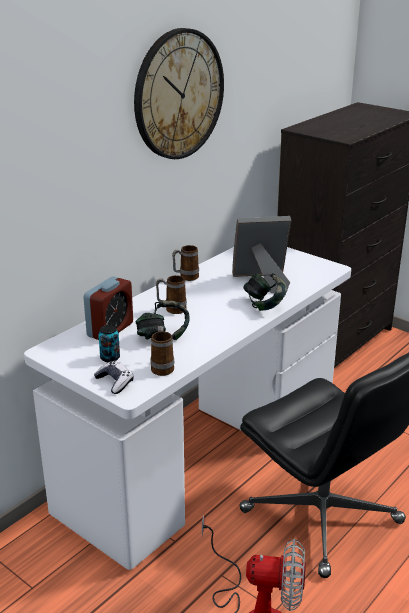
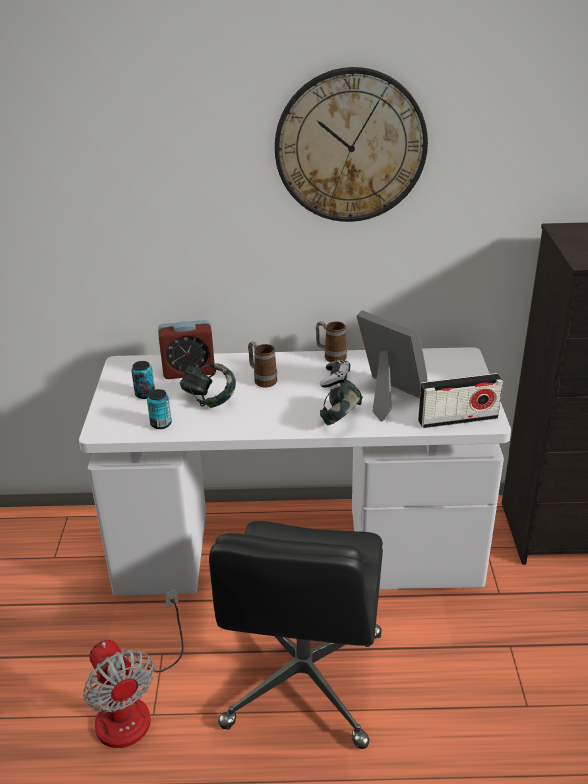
camera: 50 degrees right, 5 degrees up
game controller [94,361,134,394] -> game controller moved to [320,360,350,388]
mug [150,326,174,376] -> can [147,389,172,429]
none -> radio [418,373,503,428]

